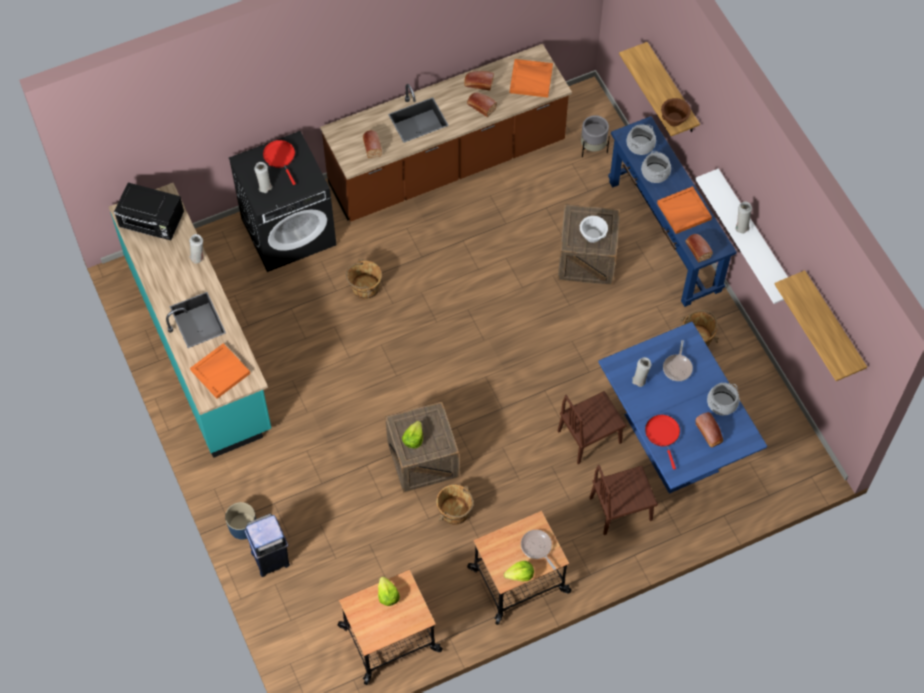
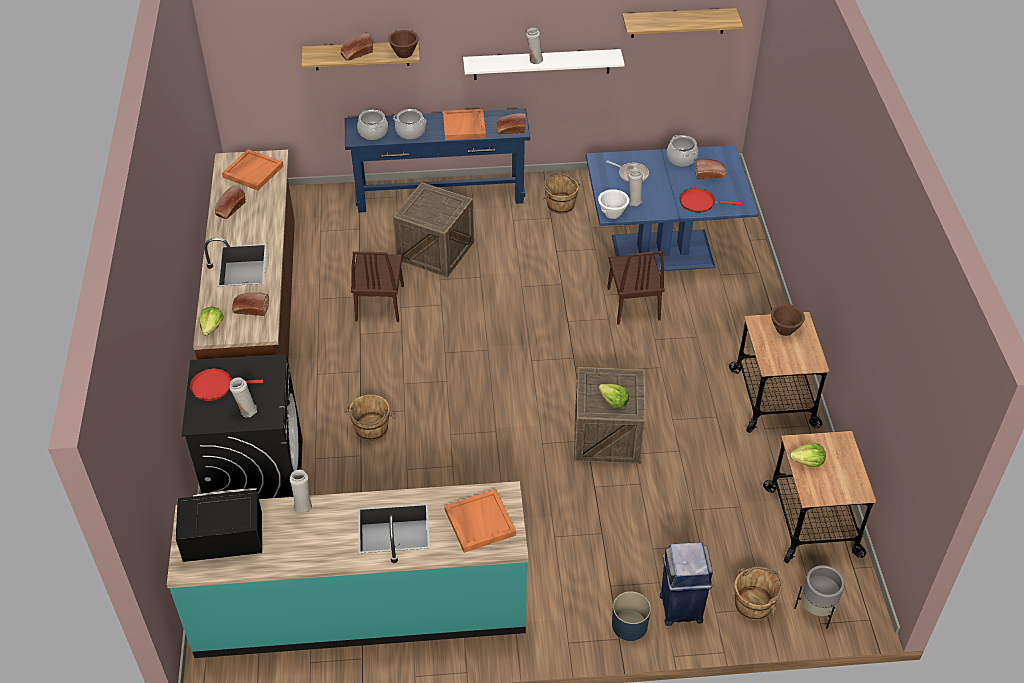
camera: 70 degrees left, 15 degrees down
black microwave [114,183,184,240] -> black microwave turned 135 degrees counterclockwise [176,488,262,562]
brown bucket [436,485,474,525] -> brown bucket moved to [735,566,783,620]
bread [467,92,497,117] -> bread moved to [341,33,373,61]
lettuce [504,561,534,581] -> lettuce moved to [200,306,224,336]
frying pan [521,530,556,570] -> brown bowl [771,304,805,336]
white bowl [580,216,608,243] -> white bowl moved to [598,189,630,219]
grey planter [581,115,610,158] -> grey planter moved to [794,565,845,628]
brown chair [589,465,658,535] -> brown chair moved to [351,251,404,322]

